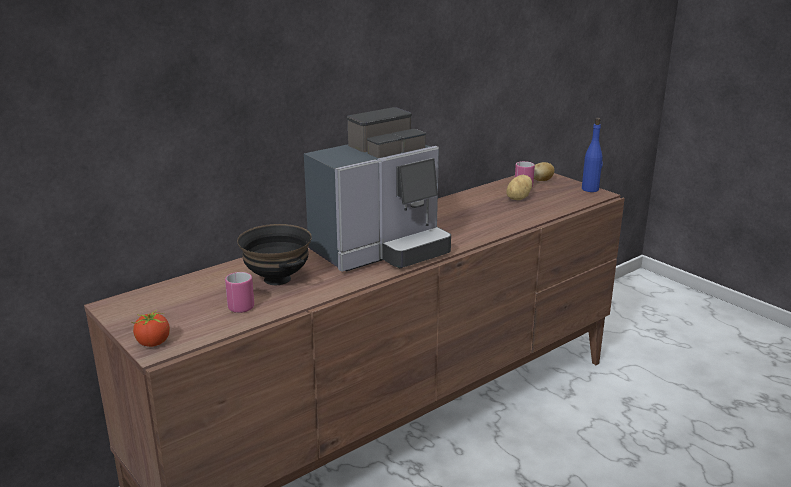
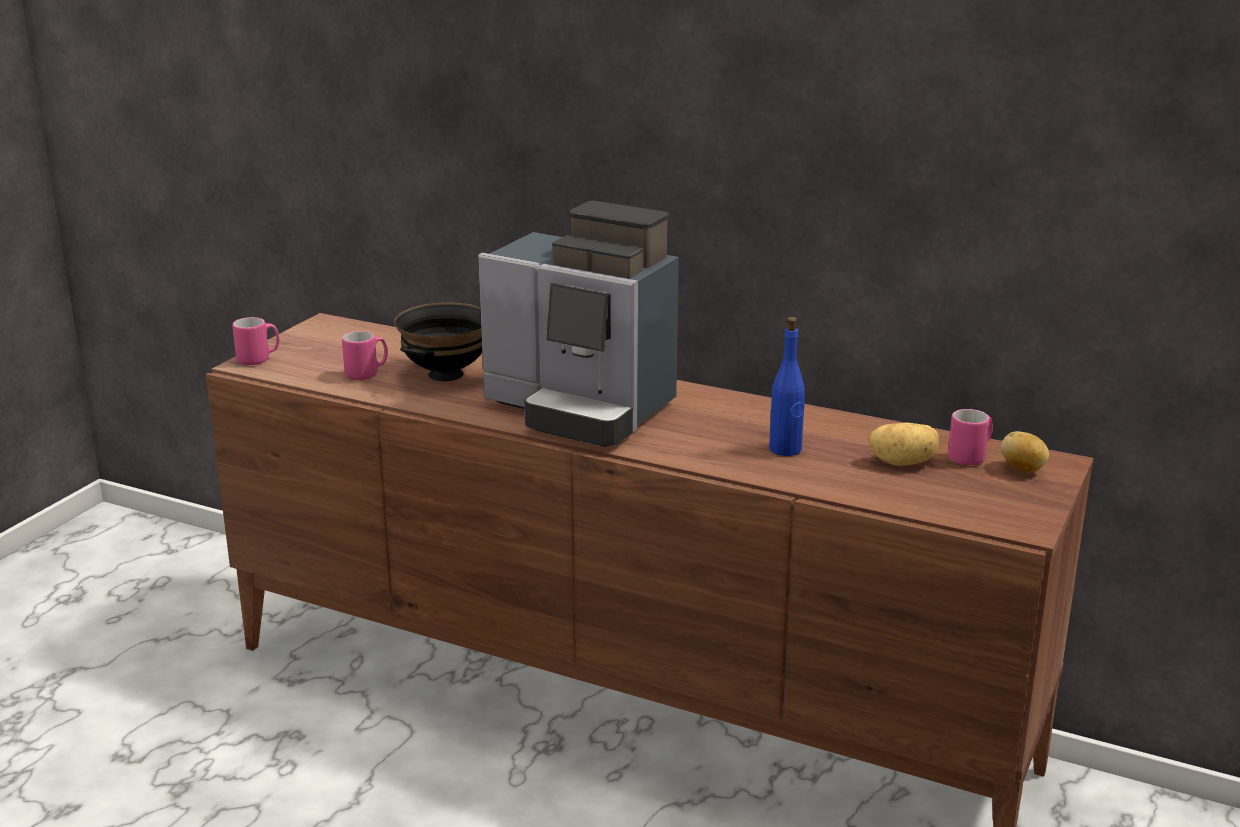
camera: 65 degrees right, 0 degrees up
tomato [131,309,170,347] -> pink mug [232,317,280,365]
blue bottle [582,118,603,192] -> blue bottle moved to [769,317,805,456]

